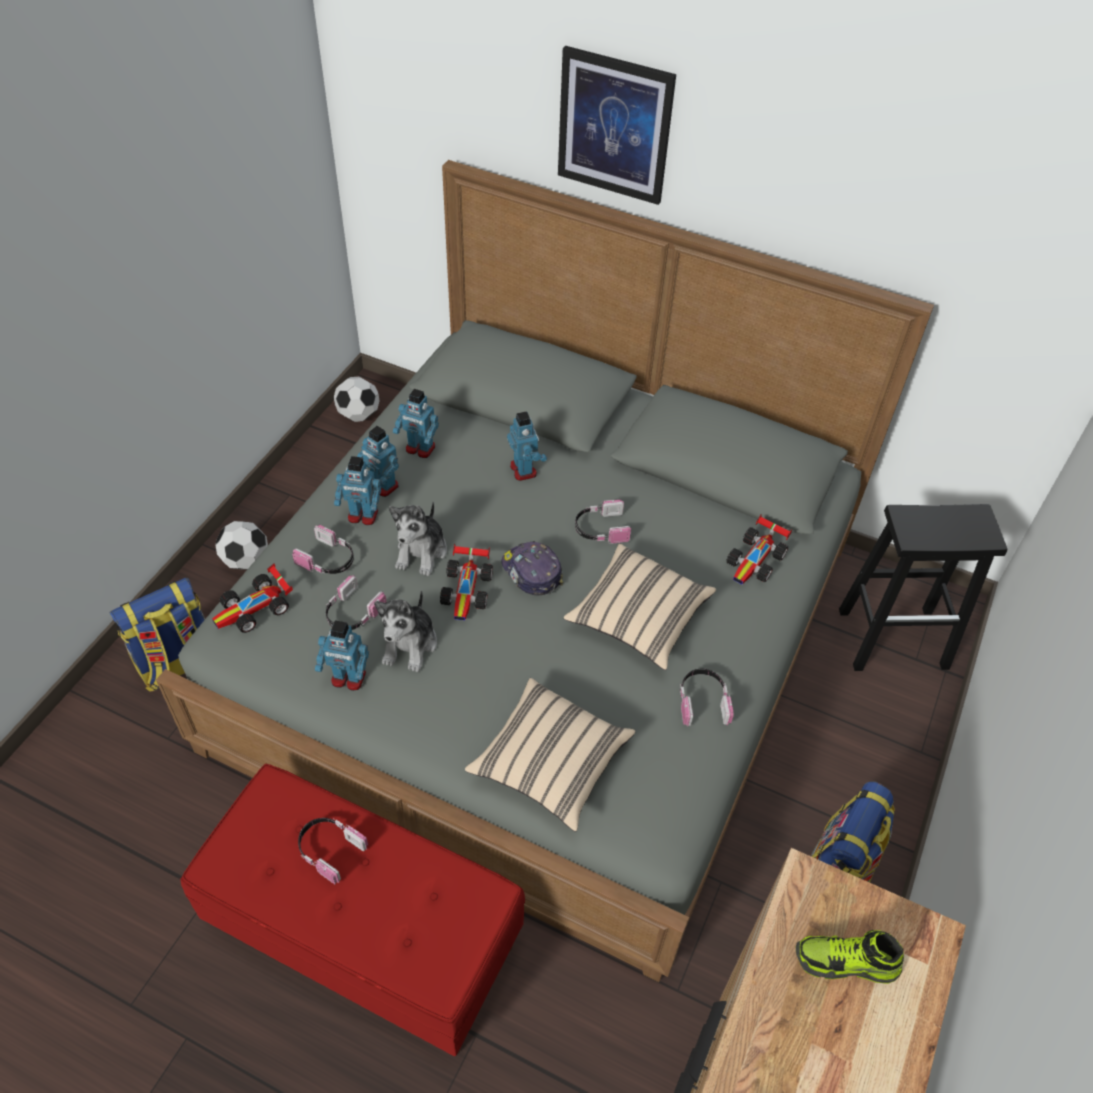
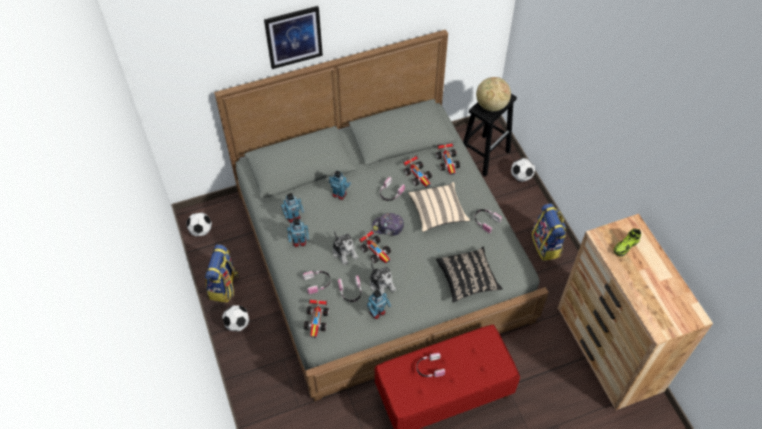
camera: 45 degrees left, 5 degrees up
backpack [110,578,205,692] -> backpack moved to [205,244,239,302]
toy robot [334,456,381,525] -> none
beige pillow [465,678,635,832] -> black pillow [436,246,503,303]
none -> toy car [403,155,432,187]
none -> globe [476,77,511,111]
none -> football [511,158,535,182]

